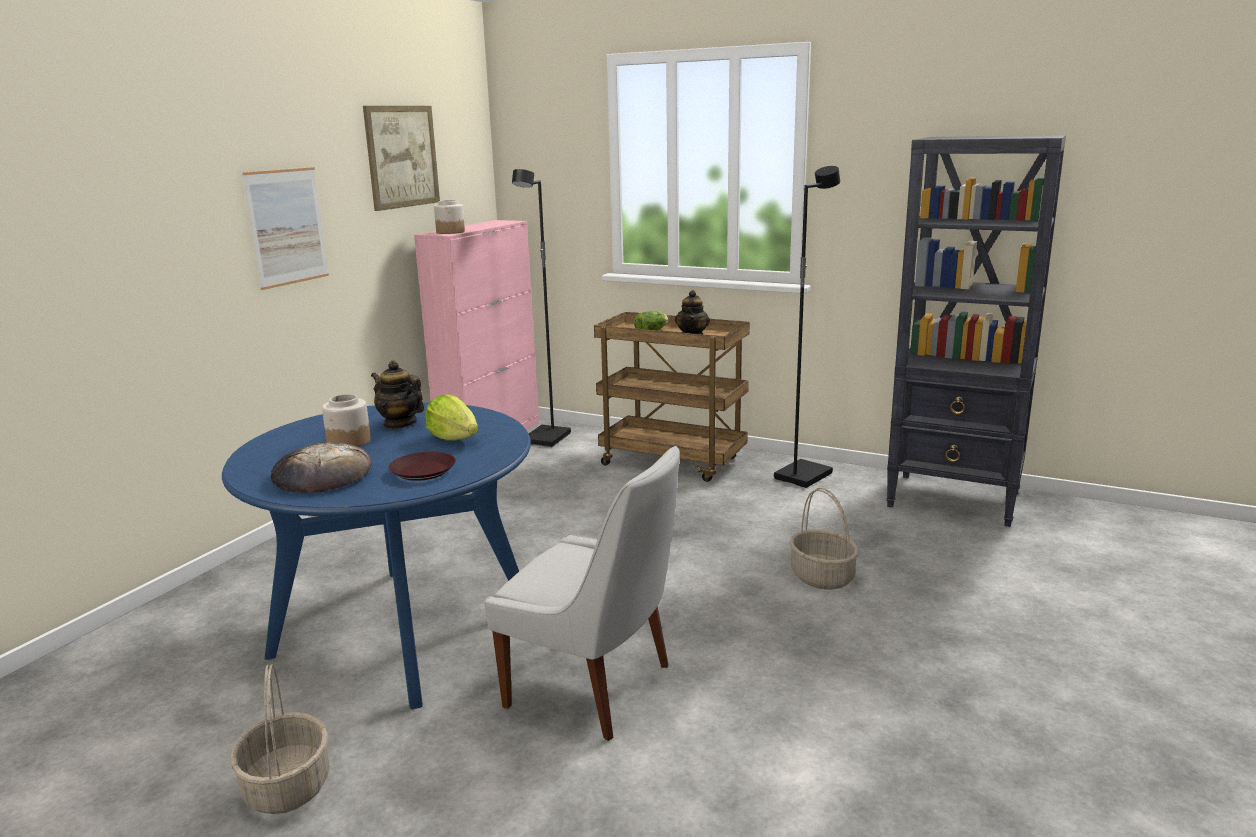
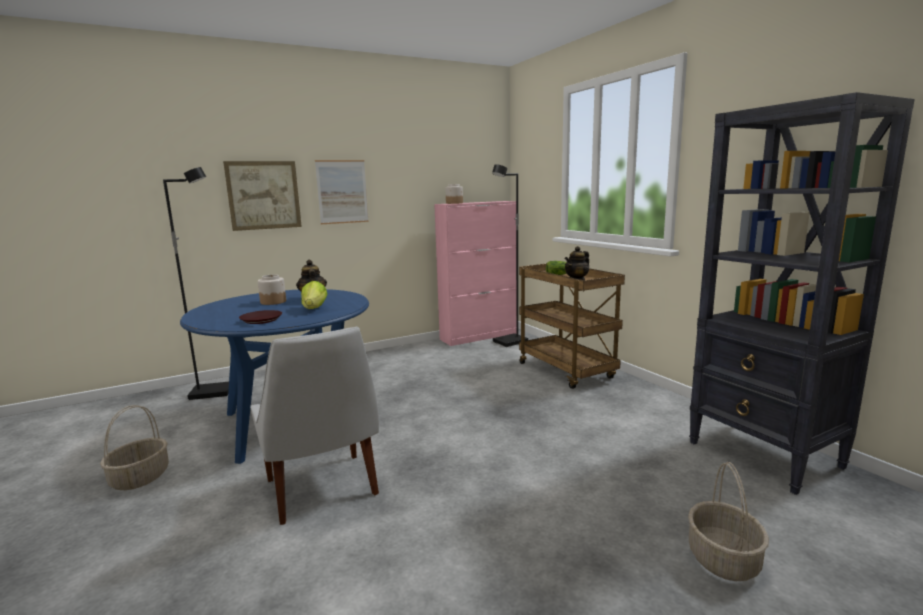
camera: 35 degrees right, 5 degrees down
bread [271,442,372,493] -> none
picture [363,106,440,211] -> picture moved to [223,161,302,231]
black floor lamp [774,166,840,488] -> black floor lamp moved to [163,167,229,400]
basket [789,487,859,590] -> basket moved to [688,462,769,581]

